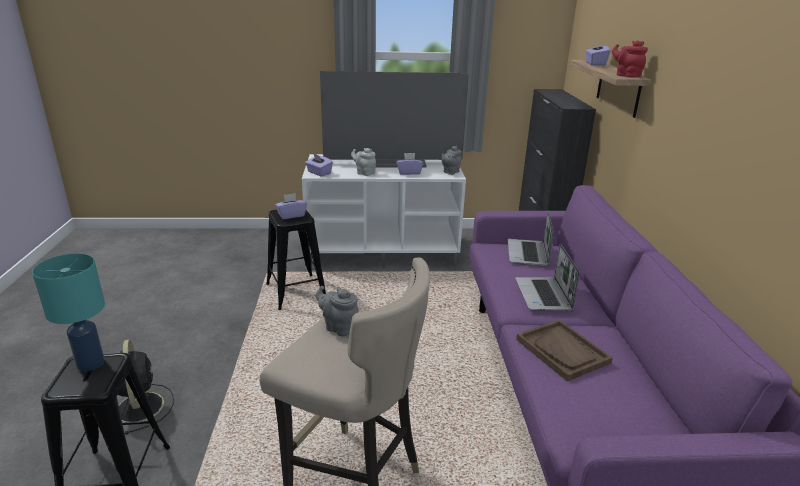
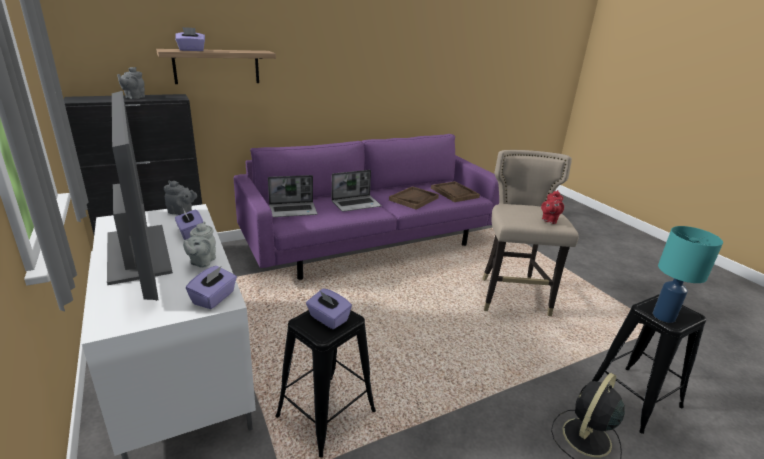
camera: 115 degrees left, 0 degrees up
grey teapot [316,286,359,336] -> grey teapot moved to [117,67,145,99]
red teapot [612,40,648,78] -> red teapot moved to [541,190,564,224]
none -> brown tray [431,181,480,202]

